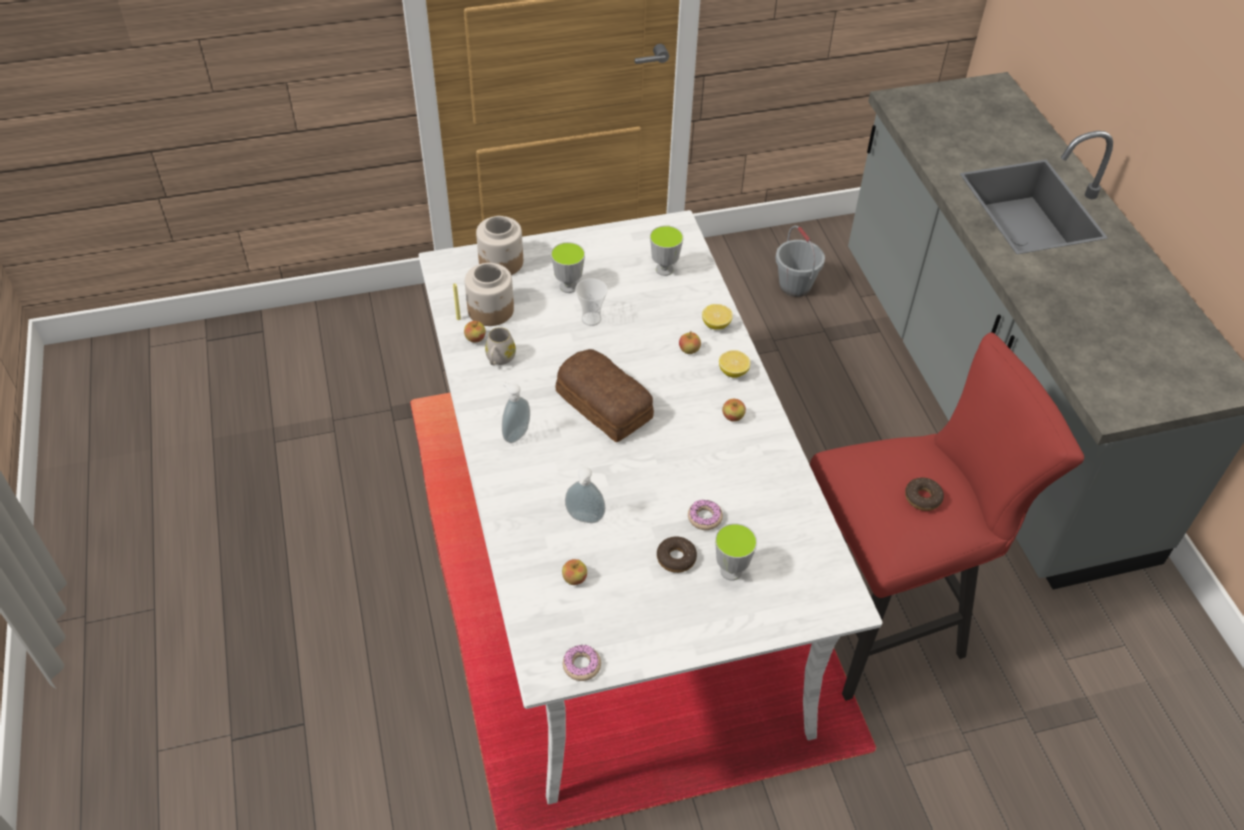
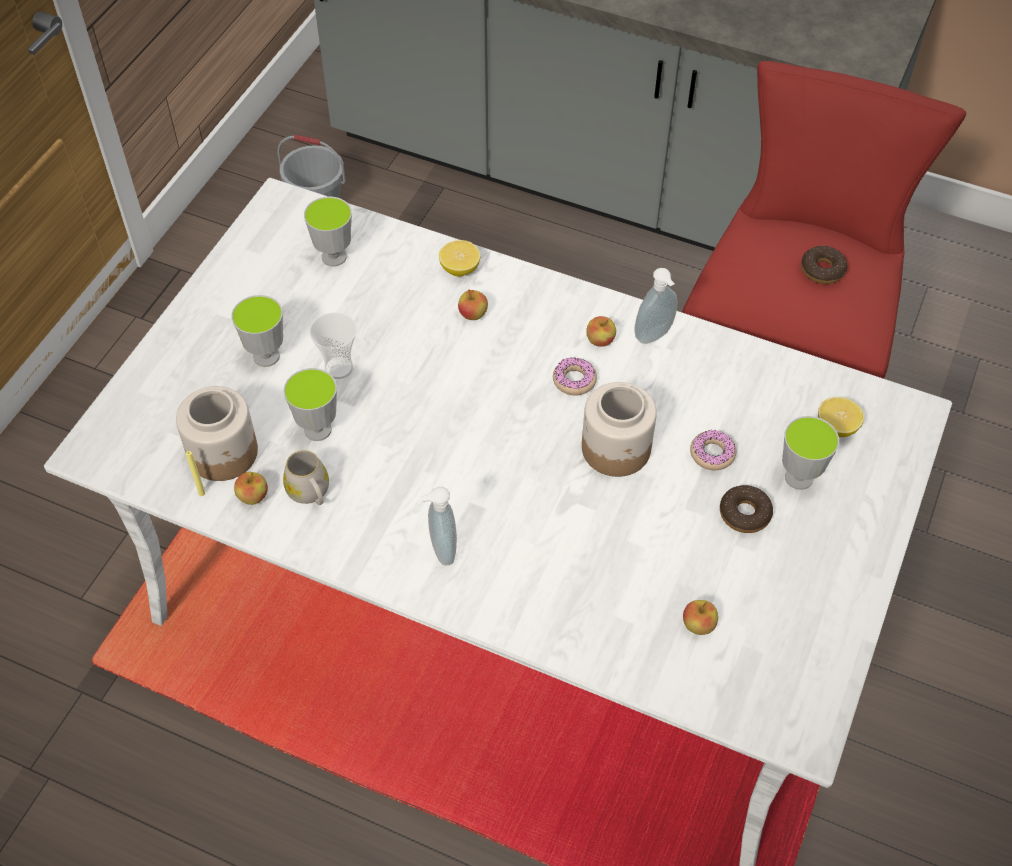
camera: 50 degrees left, 5 degrees up
jar [476,216,523,275] -> jar moved to [582,382,657,477]
bread [556,349,654,442] -> none
donut [563,645,601,681] -> donut moved to [553,357,597,395]
soap dispenser [565,467,605,523] -> soap dispenser moved to [634,268,677,344]
lemon [719,350,750,378] -> lemon moved to [818,397,864,437]
none -> cup [283,368,337,441]

